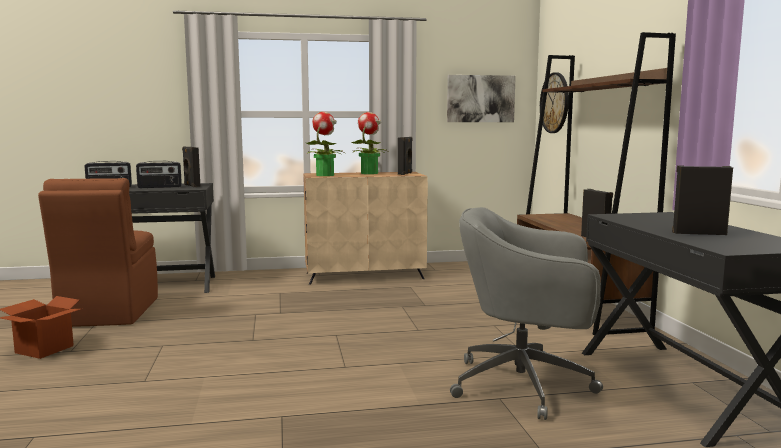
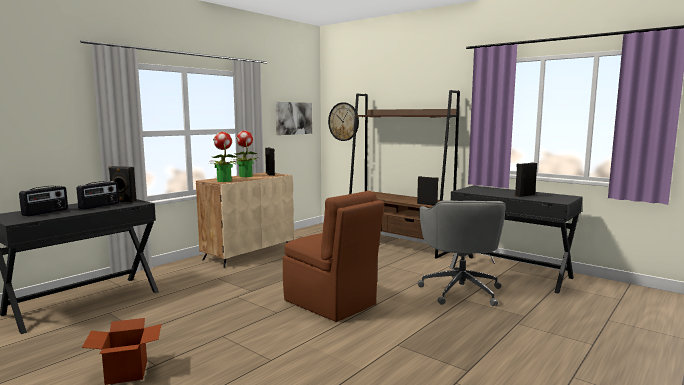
camera: 40 degrees left, 0 degrees up
brown chair [38,178,158,327] -> brown chair moved to [283,191,384,322]
grey office chair [450,207,603,420] -> grey office chair turned 60 degrees counterclockwise [418,201,506,306]

